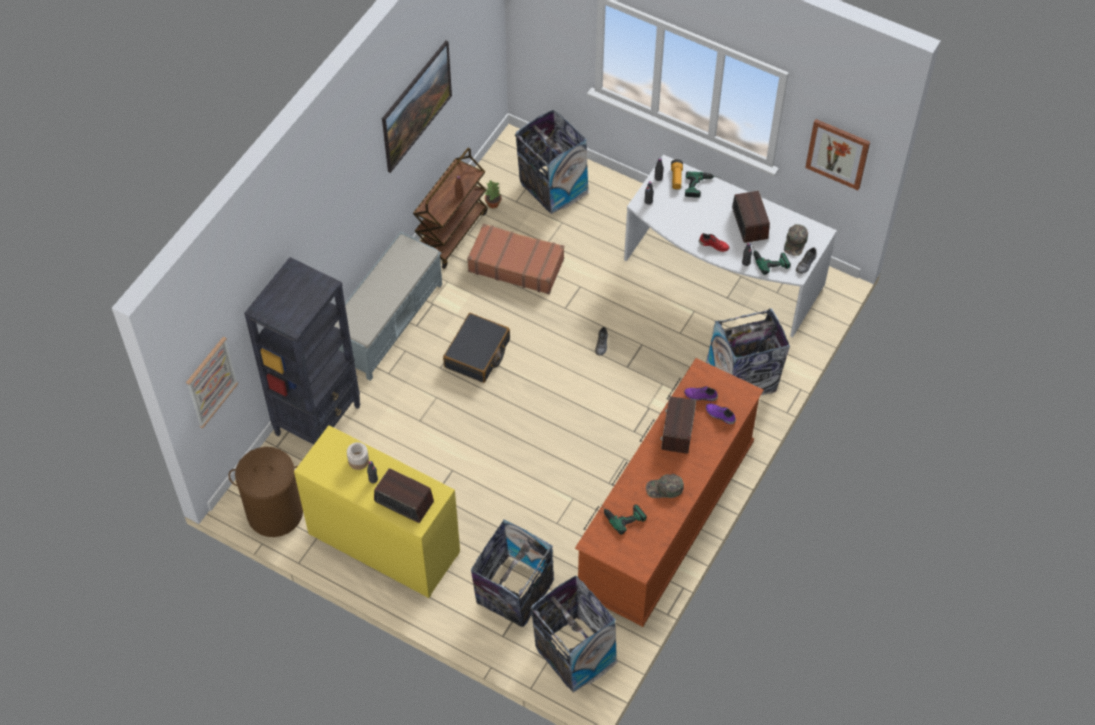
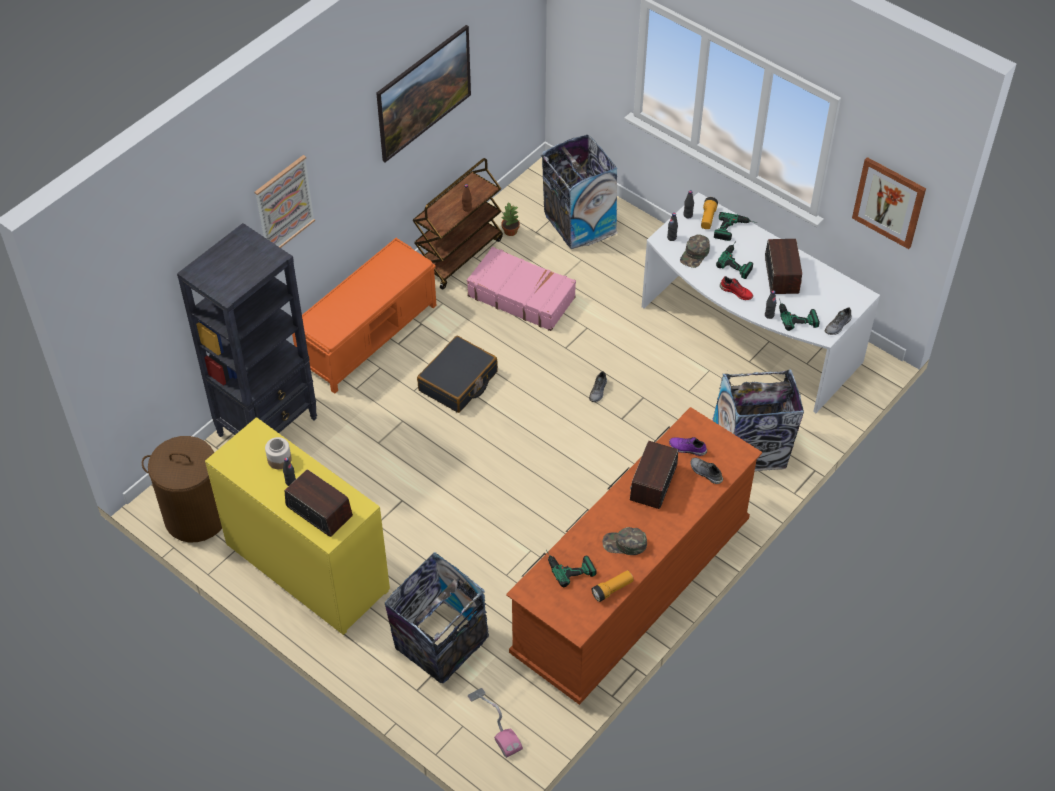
camera: 10 degrees right, 5 degrees down
picture [186,337,238,428] -> picture moved to [255,155,315,248]
grey bench [334,231,442,381] -> orange bench [292,238,437,394]
brown suitcase [467,224,564,294] -> pink suitcase [467,247,576,331]
trash can [530,576,618,693] -> vacuum cleaner [468,688,523,758]
purple shoe [706,403,736,424] -> grey shoe [690,458,723,484]
green cap [784,224,808,256] -> green cap moved to [680,234,710,268]
none -> flashlight [591,570,634,602]
none -> power drill [716,241,753,279]

